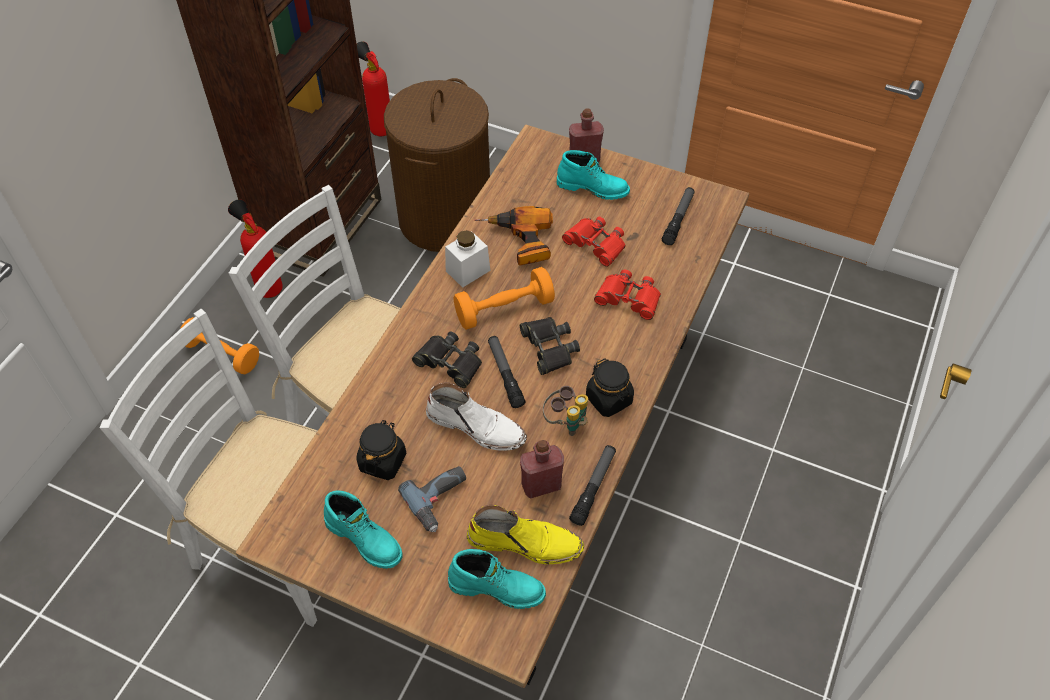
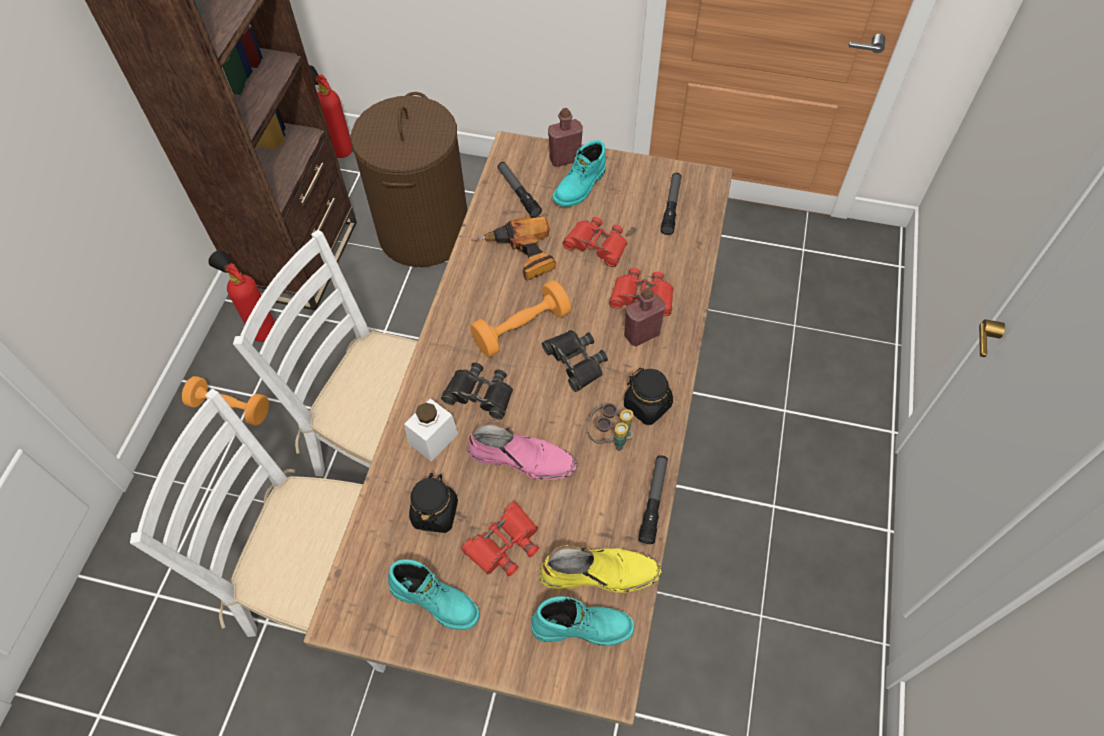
camera: 10 degrees left, 5 degrees up
power drill [398,466,466,532] -> red binoculars [461,501,539,577]
white boot [426,382,527,451] -> pink boot [467,421,577,480]
white jar [445,230,490,288] -> white jar moved to [404,398,458,461]
flashlight [488,336,526,408] -> flashlight moved to [498,162,542,217]
red bottle [520,440,564,499] -> red bottle moved to [624,288,665,346]
turquoise boot [557,150,630,200] -> turquoise boot turned 120 degrees clockwise [553,140,606,207]

